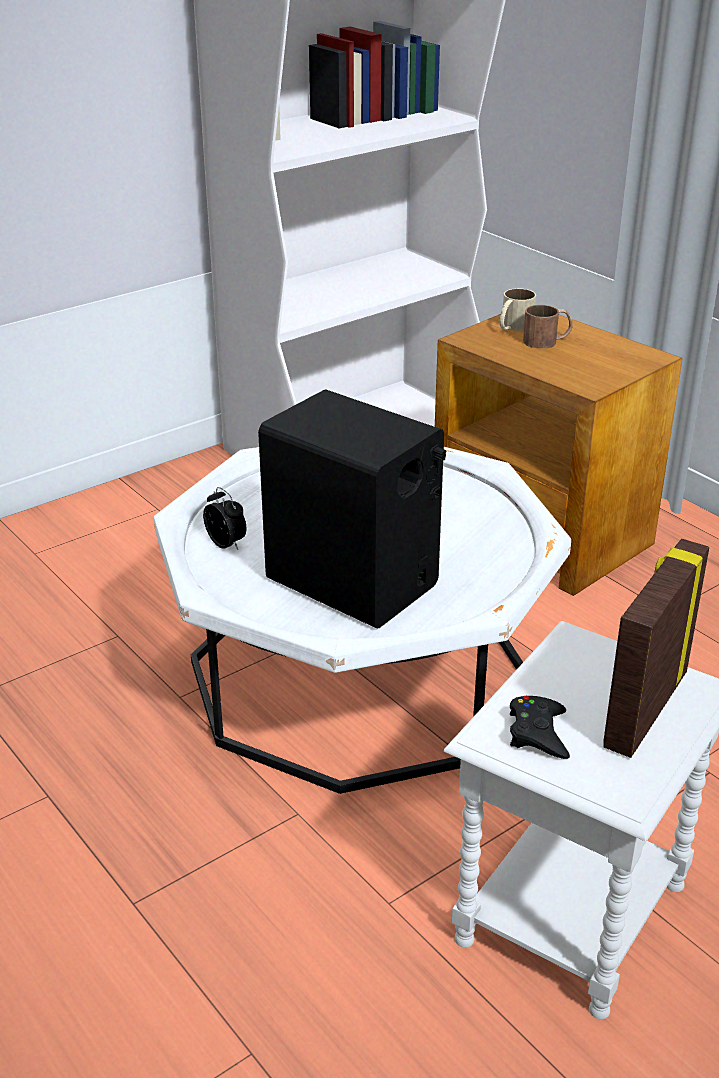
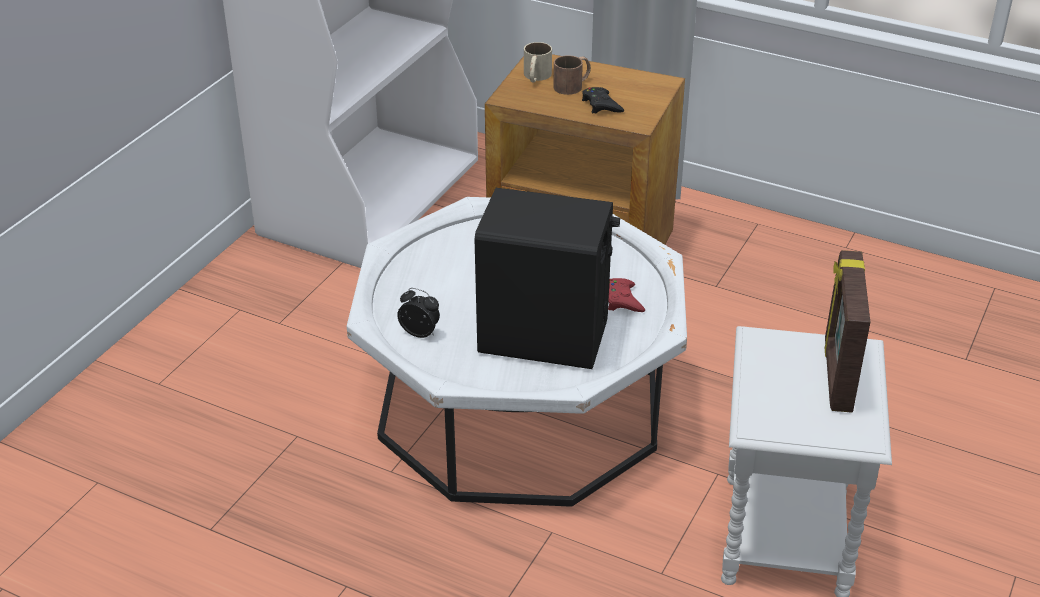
camera: 25 degrees left, 5 degrees up
black game controller [510,696,570,759] -> black game controller moved to [582,87,624,113]
none -> red game controller [608,278,645,312]

